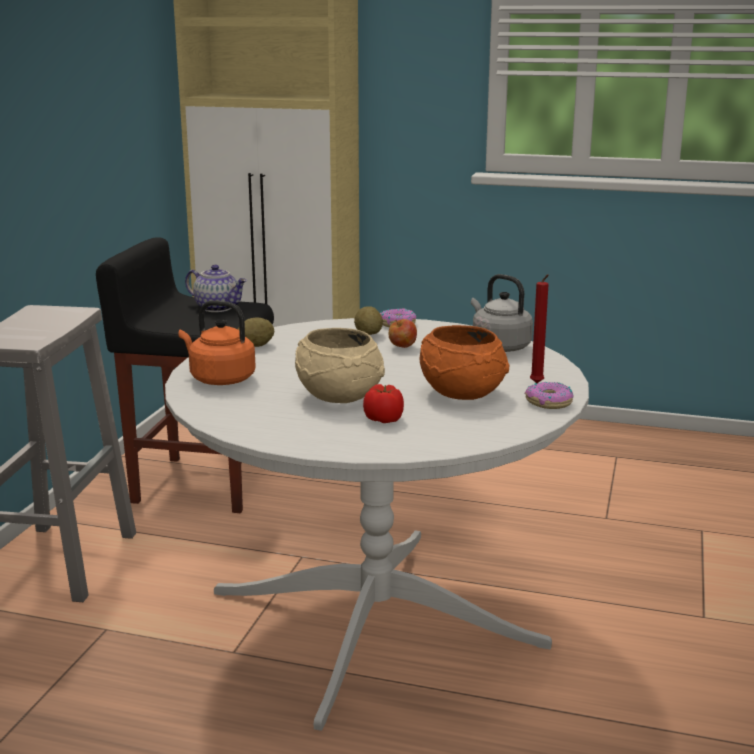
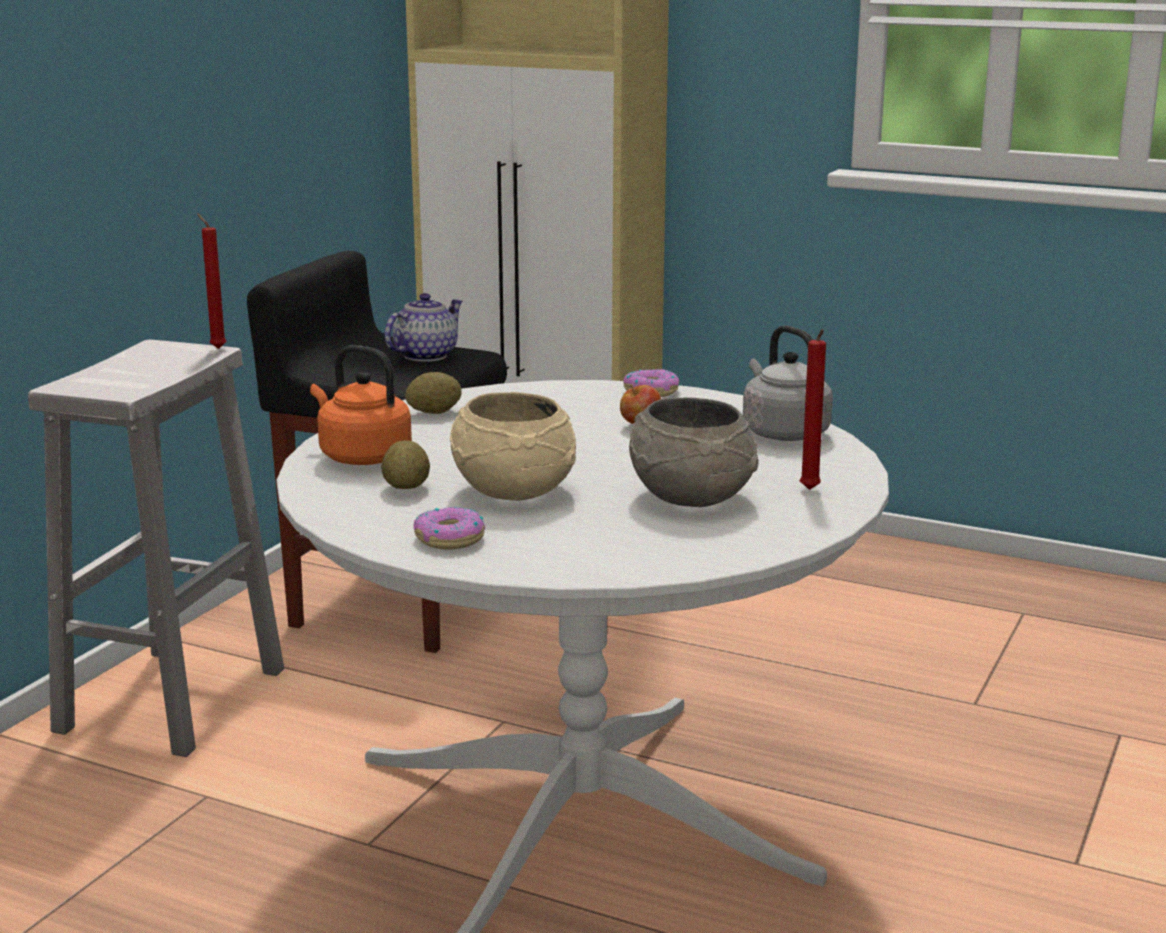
camera: 10 degrees right, 0 degrees up
teapot [185,265,247,312] -> teapot turned 90 degrees counterclockwise [385,293,463,362]
potato [354,306,383,335] -> potato moved to [381,440,430,489]
tomato [363,384,404,423] -> none
orange bowl [420,325,509,400] -> grey bowl [629,397,758,507]
donut [525,382,573,409] -> donut moved to [413,507,485,550]
none -> red candle [197,213,226,349]

